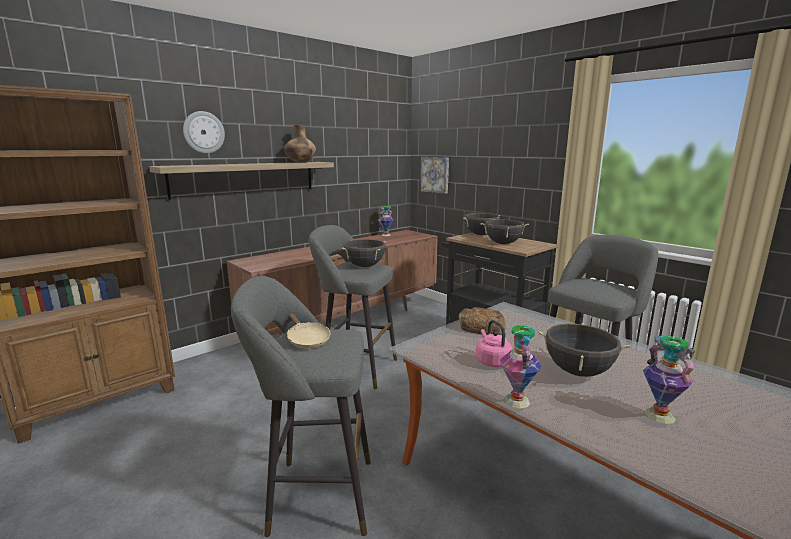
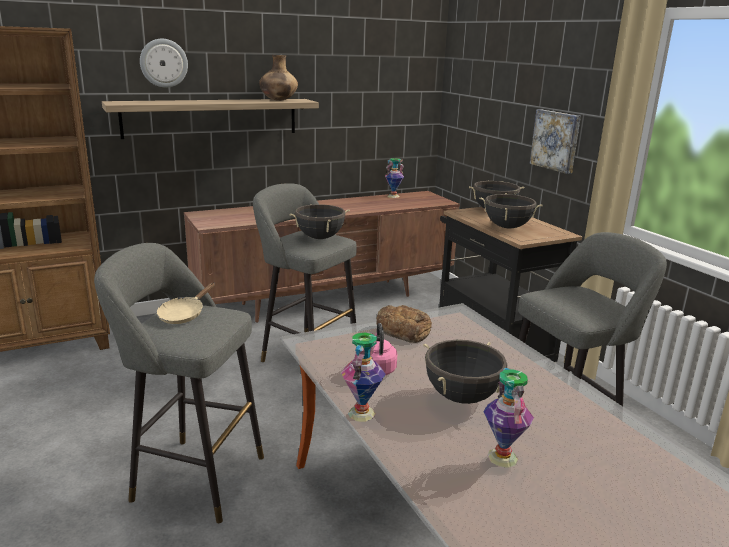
camera: 15 degrees right, 5 degrees up
beige frying pan [287,314,330,348] -> beige frying pan turned 45 degrees clockwise [157,283,215,324]
picture [421,157,449,194] -> picture moved to [529,109,581,174]

